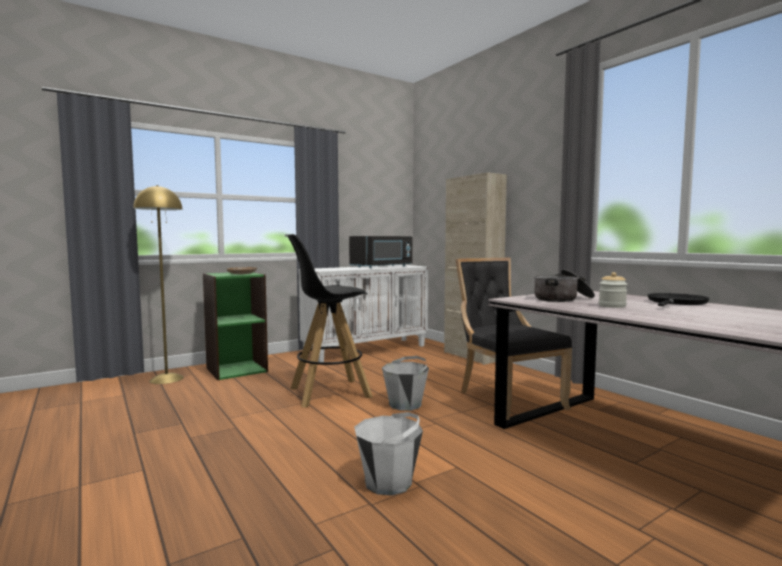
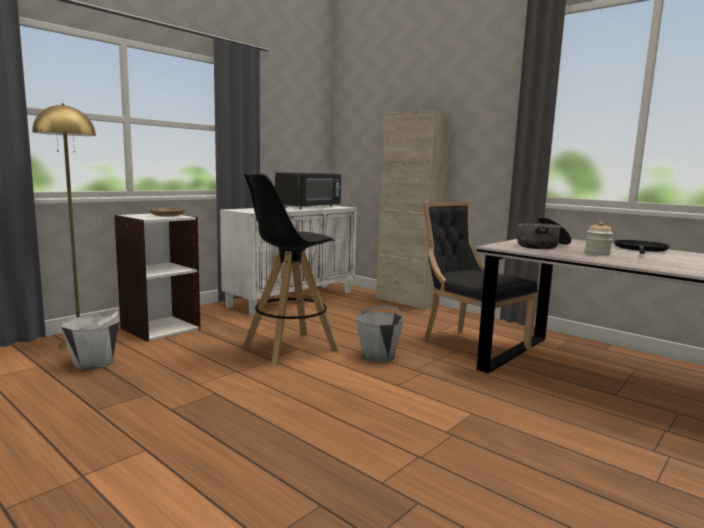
camera: 15 degrees left, 5 degrees up
green bookcase [203,272,268,380] -> white bookcase [114,214,201,342]
white bucket [354,412,423,496] -> white bucket moved to [61,310,119,370]

